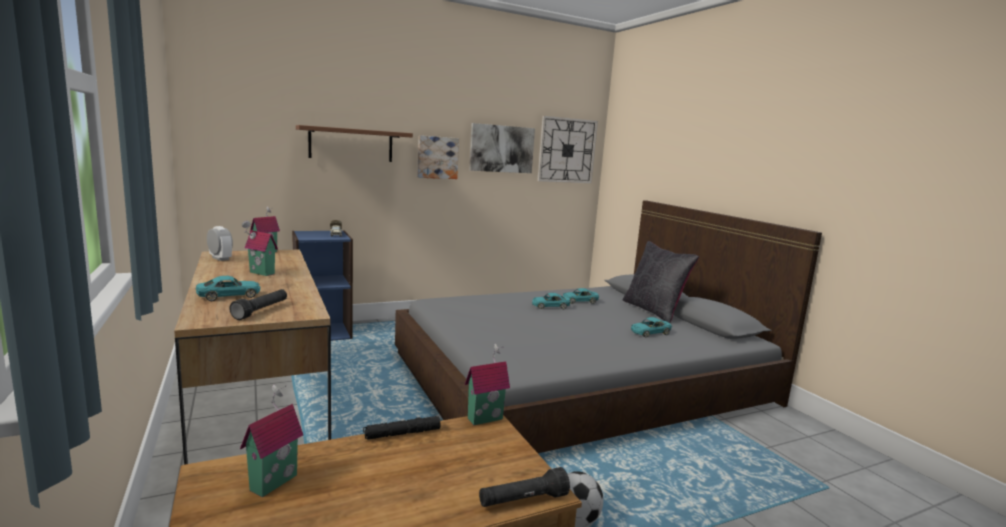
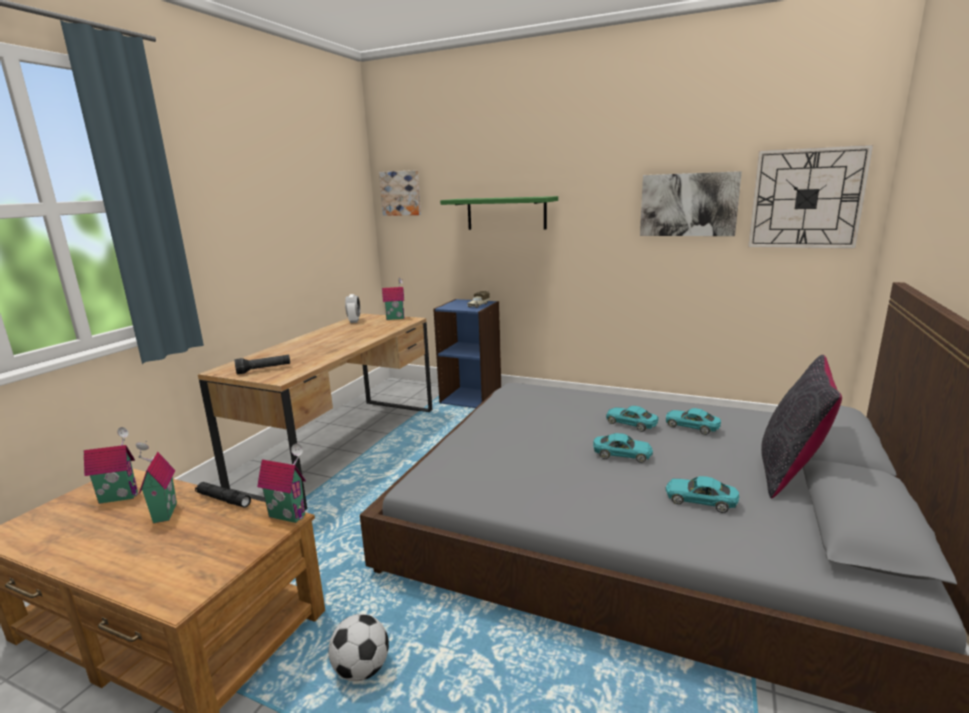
camera: 50 degrees right, 5 degrees up
turquoise toy car [196,276,261,301] -> turquoise toy car moved to [593,433,653,463]
toy house [242,221,278,276] -> toy house moved to [136,441,177,523]
brown shelf [296,125,413,162] -> green shelf [440,196,558,230]
picture [417,135,459,179] -> picture moved to [379,170,421,216]
black flashlight [479,467,570,507] -> none

